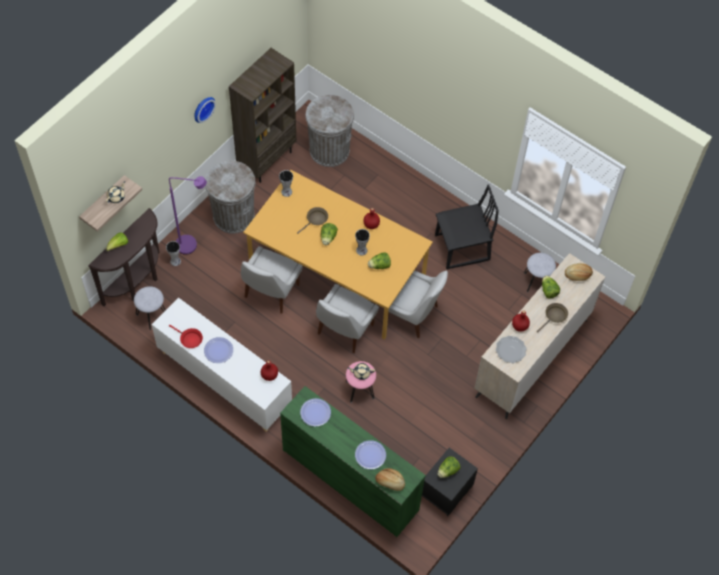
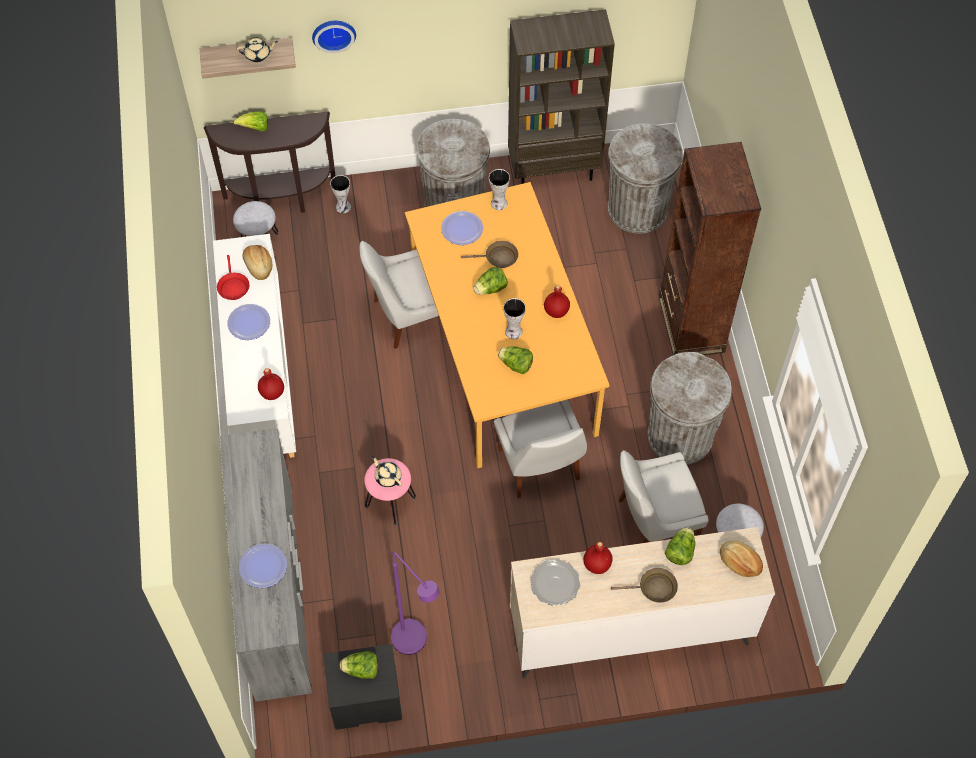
camera: 45 degrees right, 0 degrees up
purple floor lamp [169,176,207,255] -> purple floor lamp moved to [391,552,439,655]
wall clock [195,97,216,123] -> wall clock moved to [312,21,356,53]
green dresser [280,386,426,537] -> grey dresser [220,428,313,702]
plate [300,398,331,427] -> plate moved to [441,211,483,245]
white chair [316,284,379,353] -> white chair moved to [619,450,709,543]
bread [375,468,405,491] -> bread moved to [243,245,272,280]
black chair [435,184,499,270] -> grey trash can [648,352,732,465]
none -> brown bookcase [659,142,761,355]

